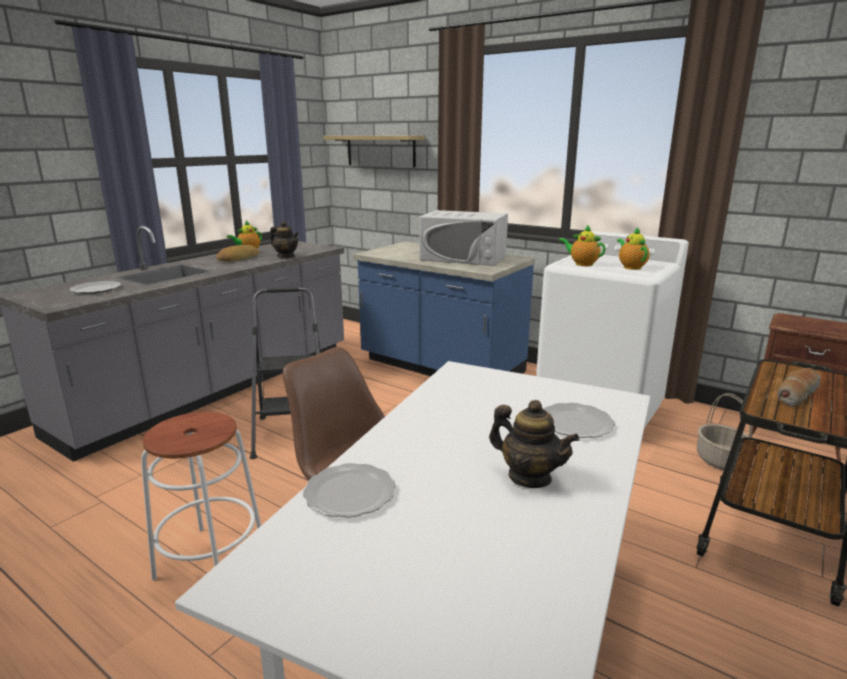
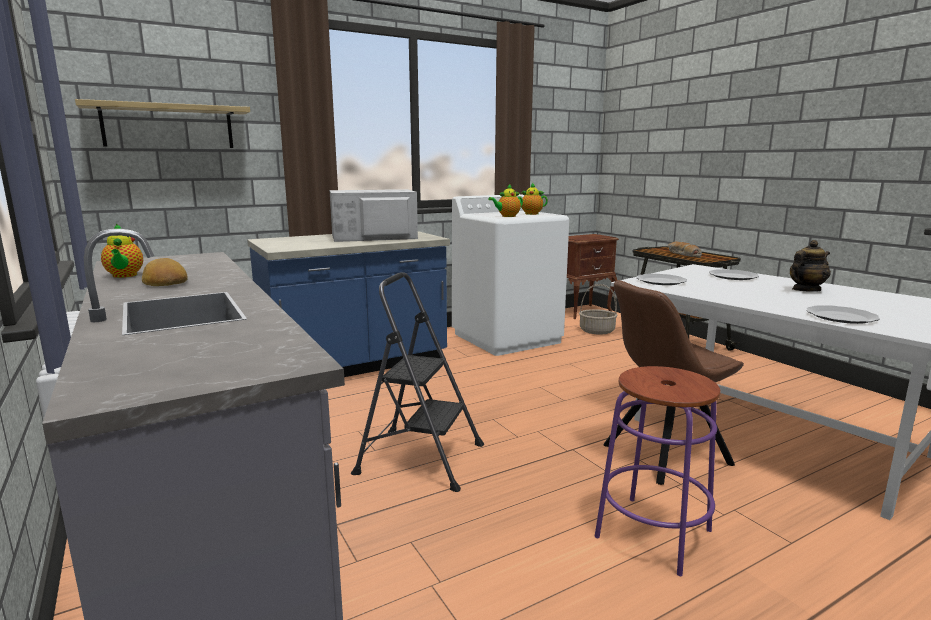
camera: 65 degrees left, 5 degrees down
plate [70,281,121,294] -> plate moved to [636,274,687,285]
white stool [141,412,261,580] -> purple stool [595,366,721,576]
teapot [270,221,299,258] -> none
white microwave [419,210,508,266] -> white microwave turned 150 degrees counterclockwise [329,189,418,242]

